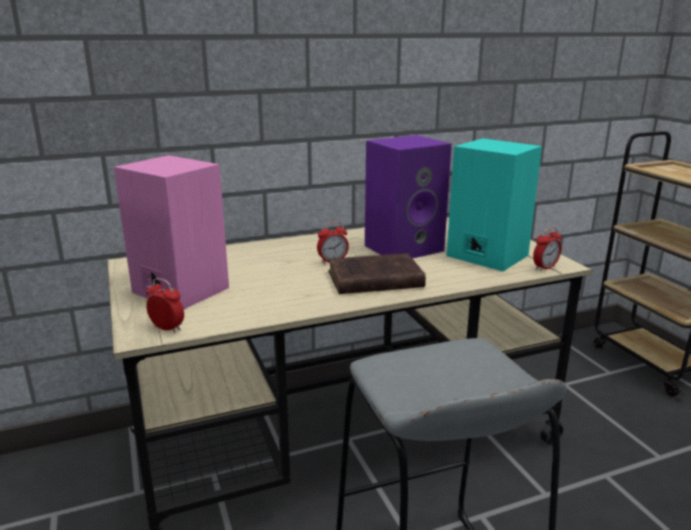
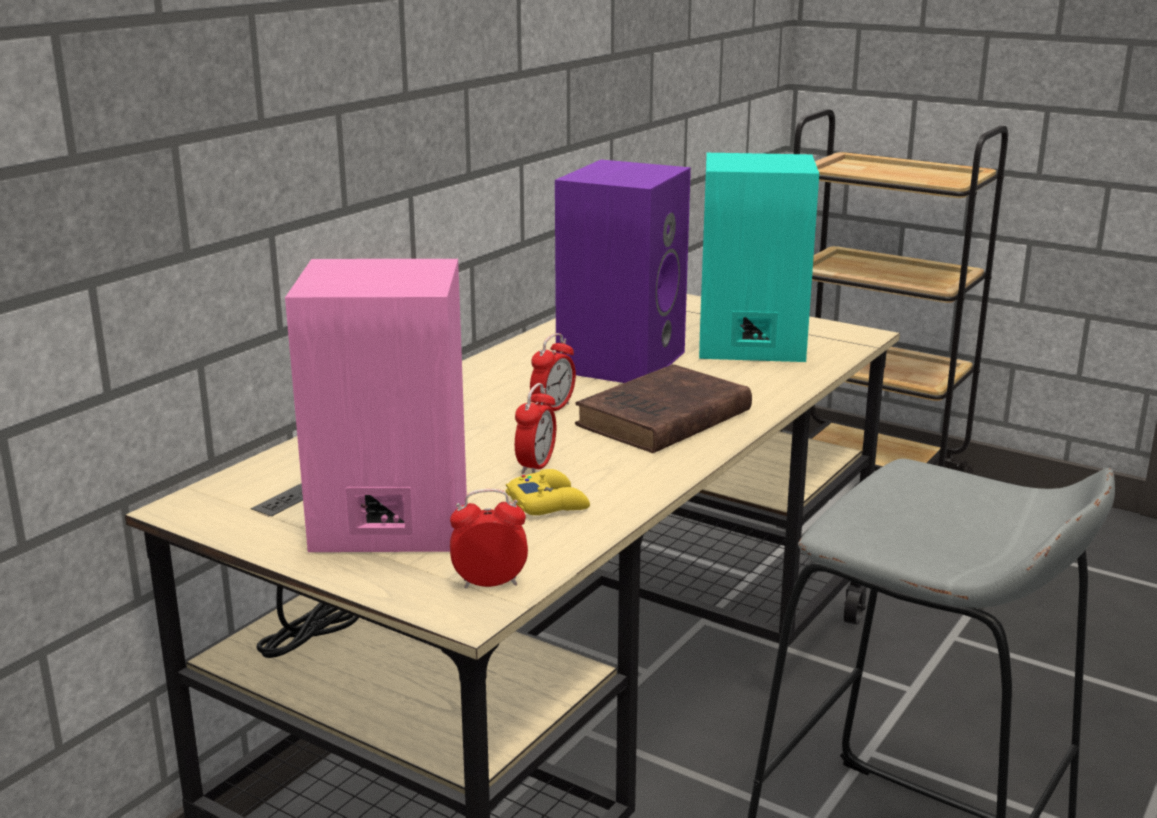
camera: 35 degrees left, 0 degrees up
alarm clock [533,226,562,271] -> alarm clock moved to [515,383,556,474]
none -> yellow game controller [506,469,590,515]

